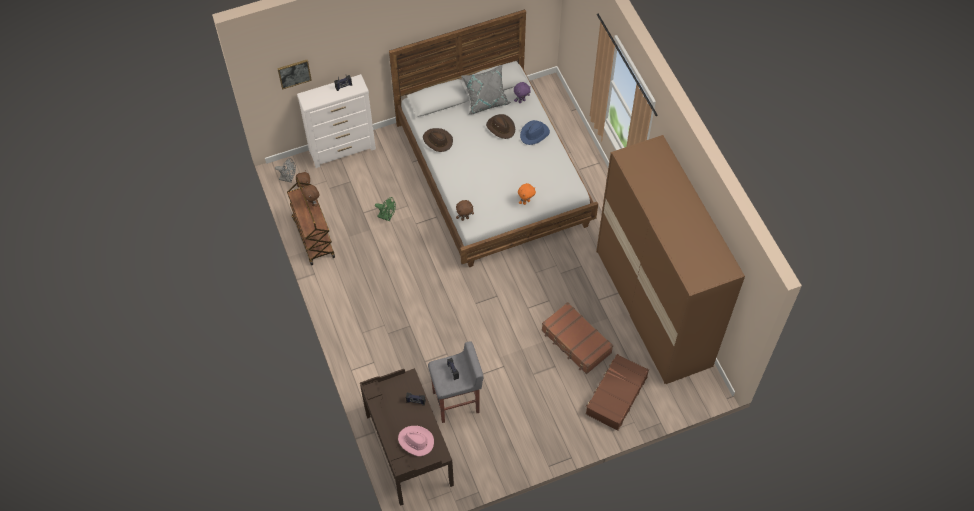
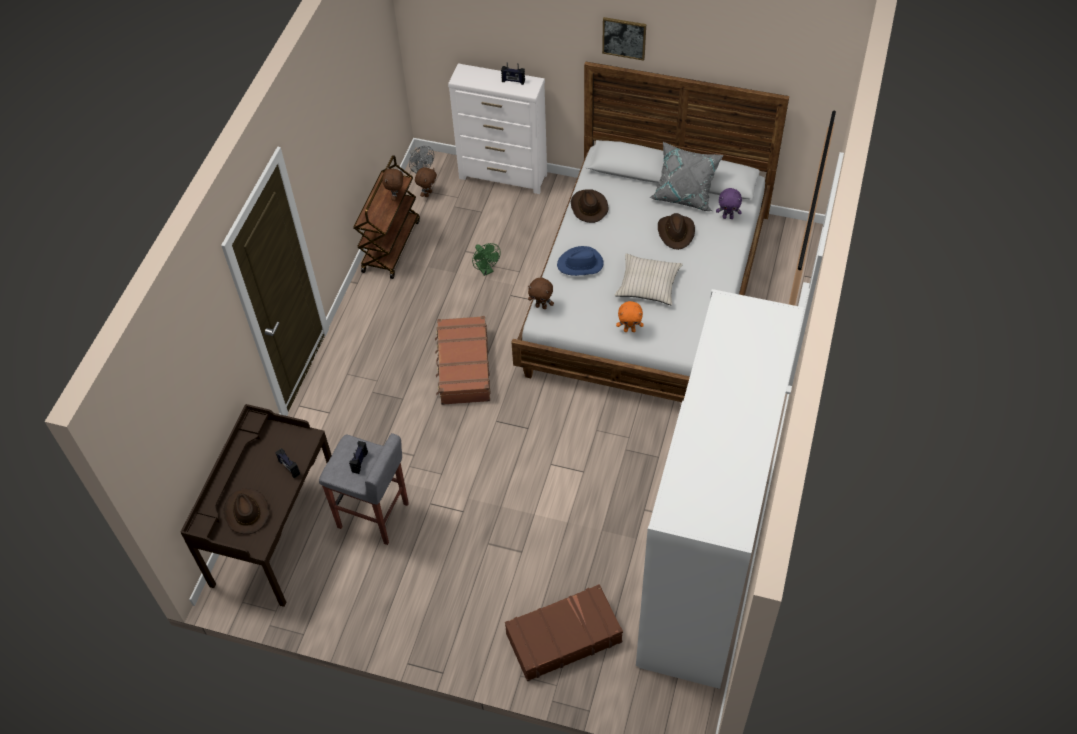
camera: 40 degrees right, 5 degrees down
picture [277,60,312,90] -> picture moved to [602,17,646,61]
pink hat [398,426,434,456] -> brown hat [223,488,270,534]
blue hat [520,120,550,145] -> blue hat moved to [557,246,604,276]
brown suitcase [542,302,613,374] -> brown suitcase moved to [435,316,490,405]
brown wardrobe [596,135,745,384] -> white wardrobe [636,289,804,689]
none -> beige pillow [615,254,682,305]

